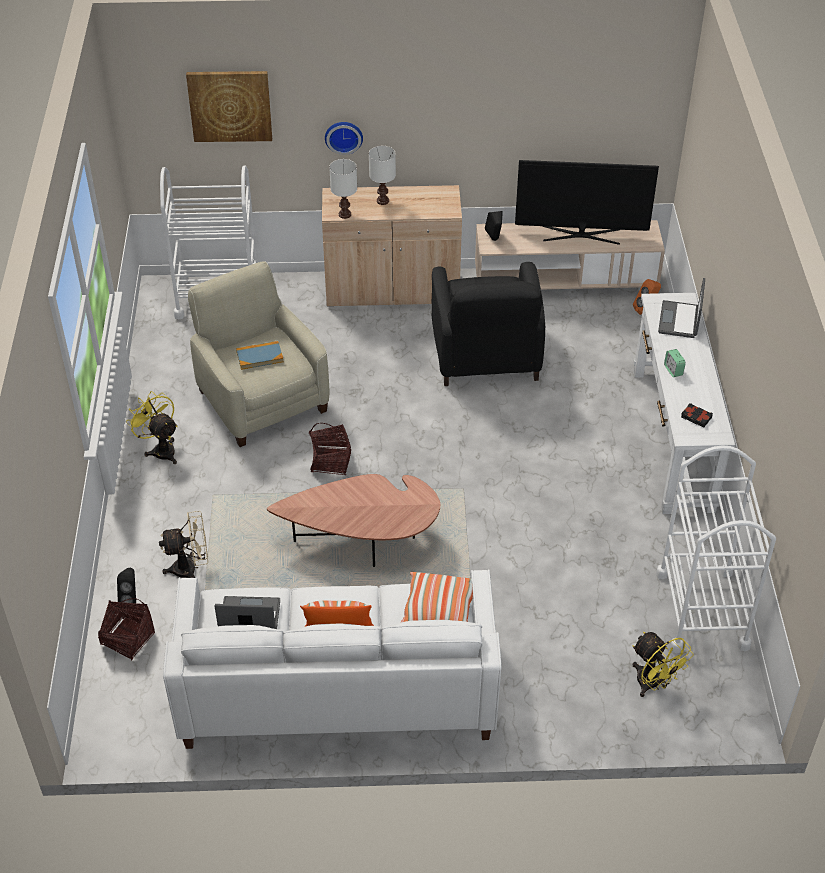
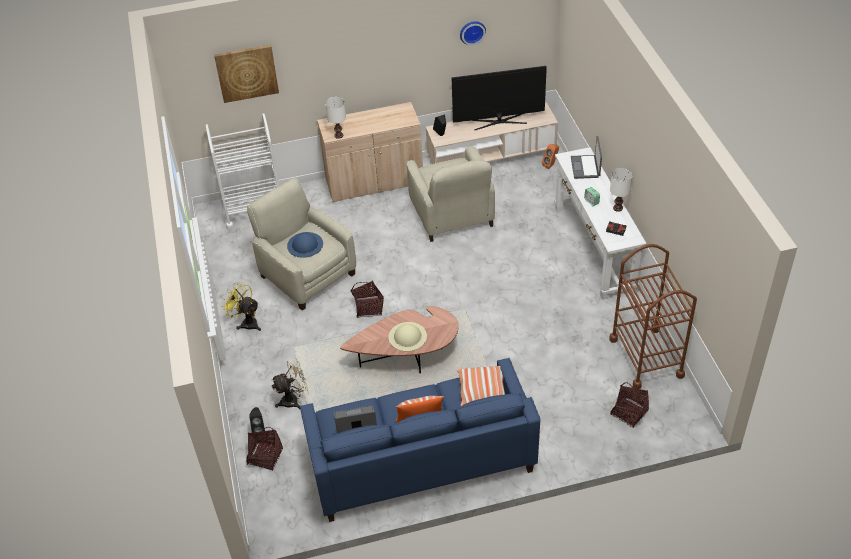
camera: 10 degrees left, 0 degrees up
white sofa [163,569,502,749] -> blue sofa [300,358,540,522]
book [236,341,284,370] -> blue hat [287,232,323,258]
wall clock [325,122,363,155] -> wall clock moved to [460,21,486,45]
white table lamp [369,146,396,205] -> white table lamp moved to [610,168,632,212]
black armchair [431,262,545,386] -> beige armchair [407,146,495,242]
yellow fan [632,632,694,697] -> basket [610,382,649,428]
white cart [656,445,776,653] -> brown cart [609,244,697,389]
none -> beige hat [388,322,427,351]

